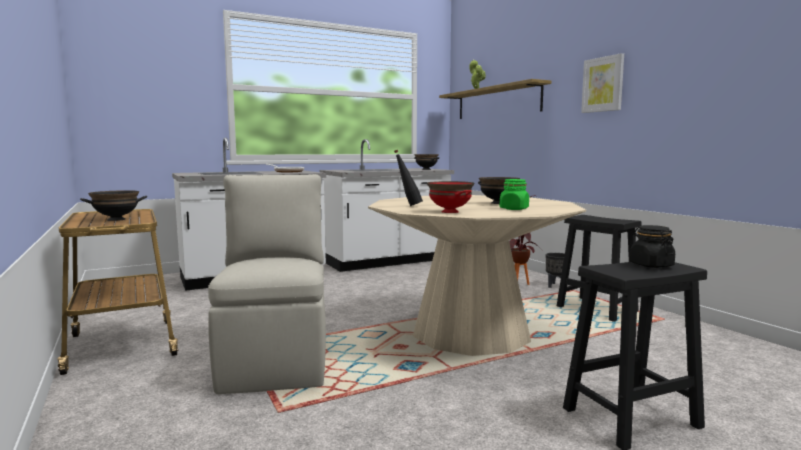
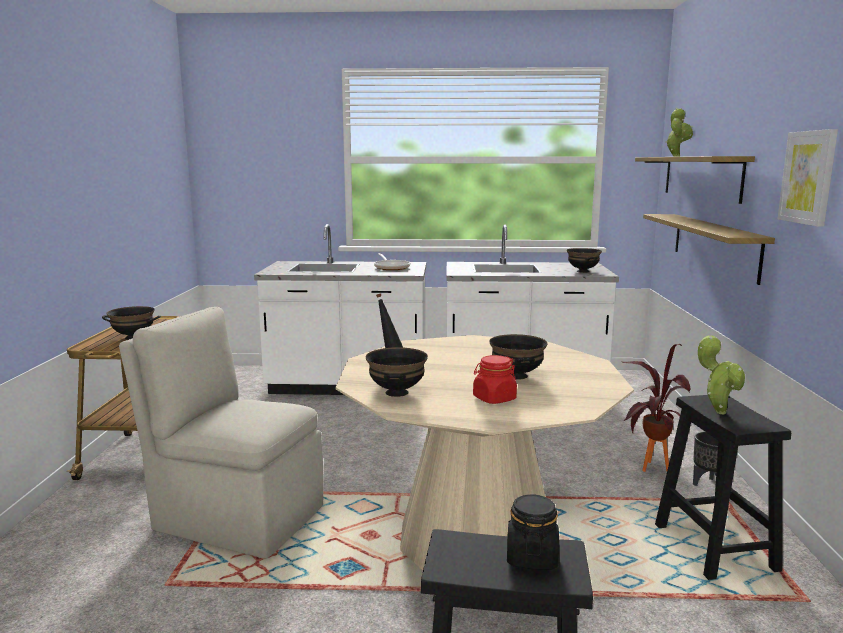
camera: 30 degrees right, 5 degrees up
beige chair [208,174,326,394] -> beige chair turned 90 degrees counterclockwise [119,307,324,559]
red bowl [427,181,474,213] -> black bowl [366,347,428,397]
green jar [500,179,529,210] -> red jar [473,355,517,404]
none -> shelf [643,214,775,285]
none -> potted plant [698,336,745,414]

